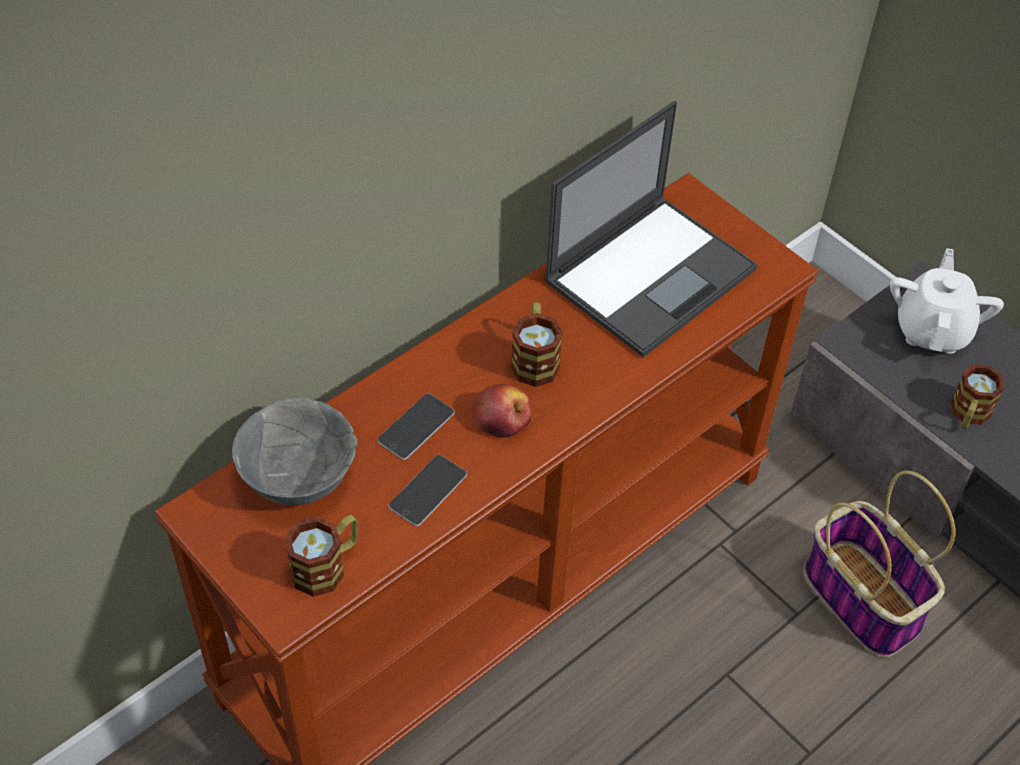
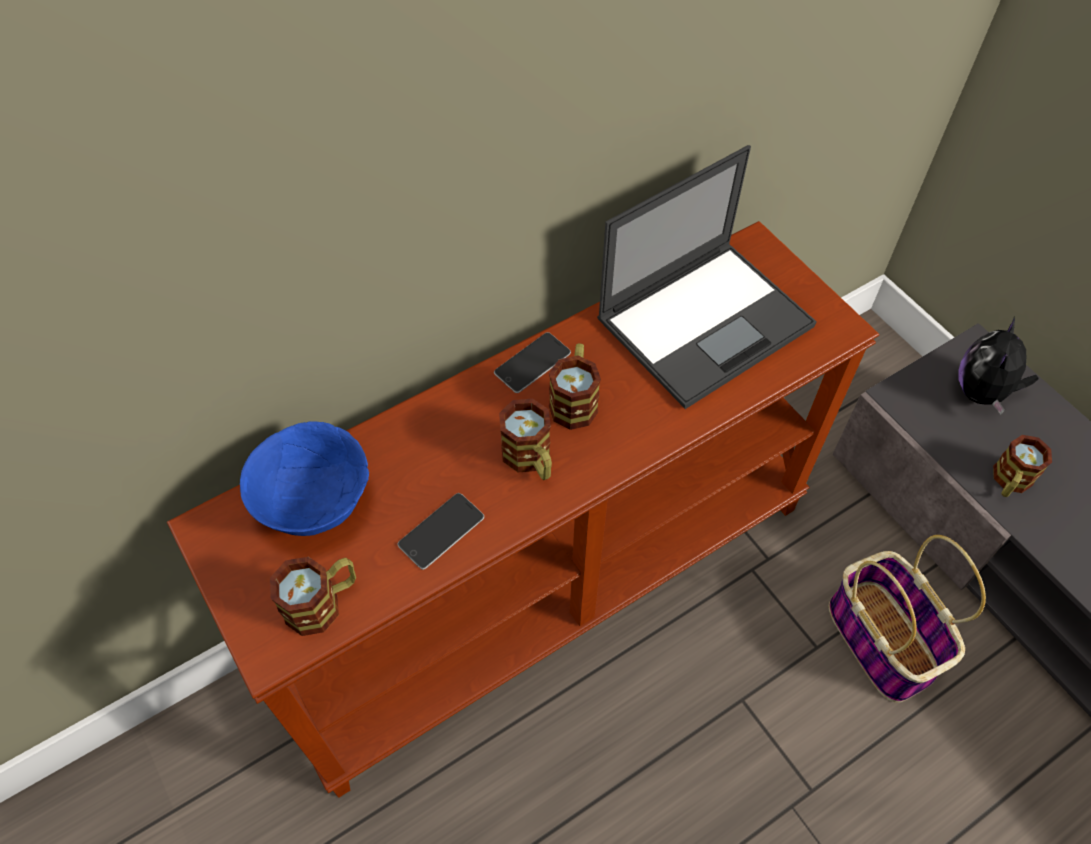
camera: 10 degrees right, 5 degrees up
grey bowl [232,398,357,505] -> blue bowl [240,421,369,536]
phone [377,393,455,460] -> phone moved to [494,332,571,393]
apple [473,384,532,438] -> mug [499,399,552,480]
white teapot [890,248,1004,354] -> plush toy [958,316,1039,415]

